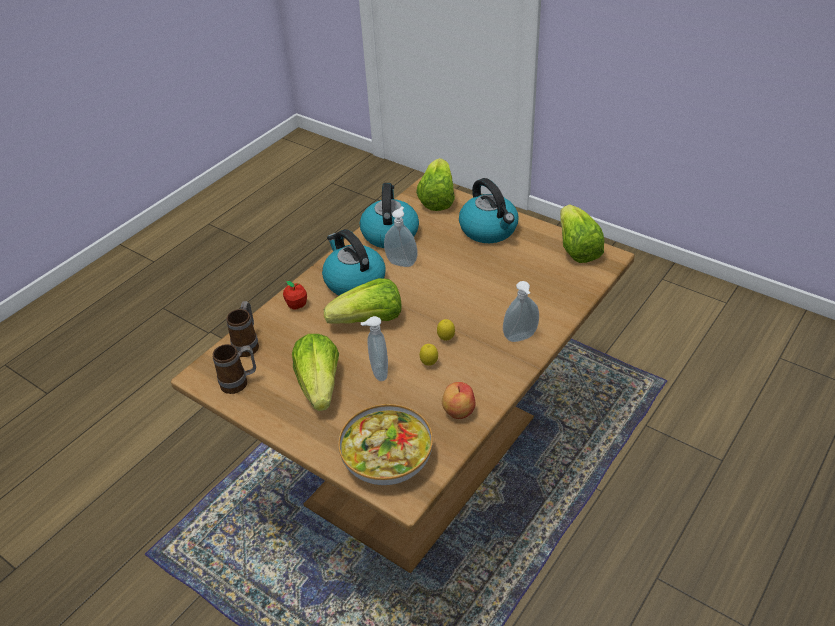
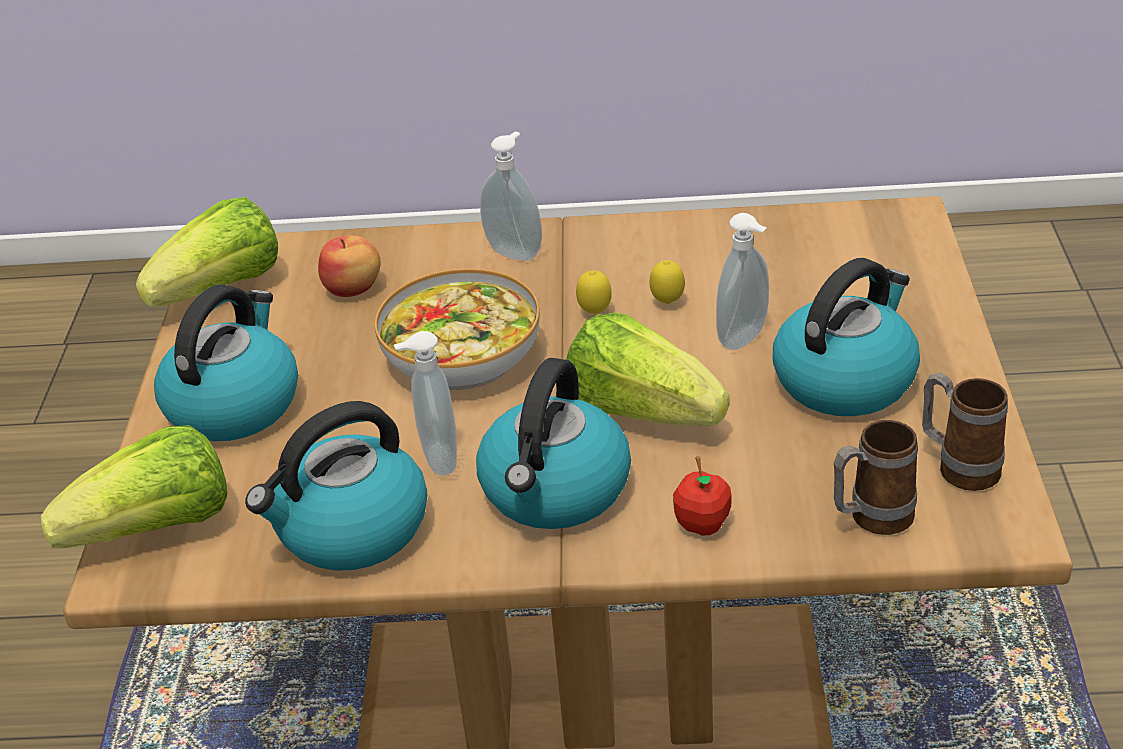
camera: 125 degrees left, 5 degrees down
lettuce [292,334,339,411] -> kettle [773,258,920,416]
bowl [338,404,433,485] -> bowl moved to [375,269,540,390]
apple [442,382,476,419] -> apple moved to [318,235,381,297]

